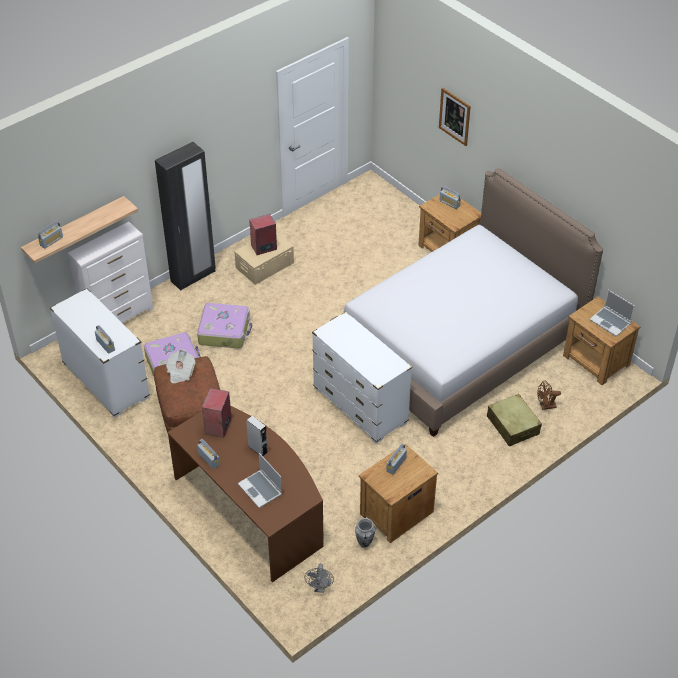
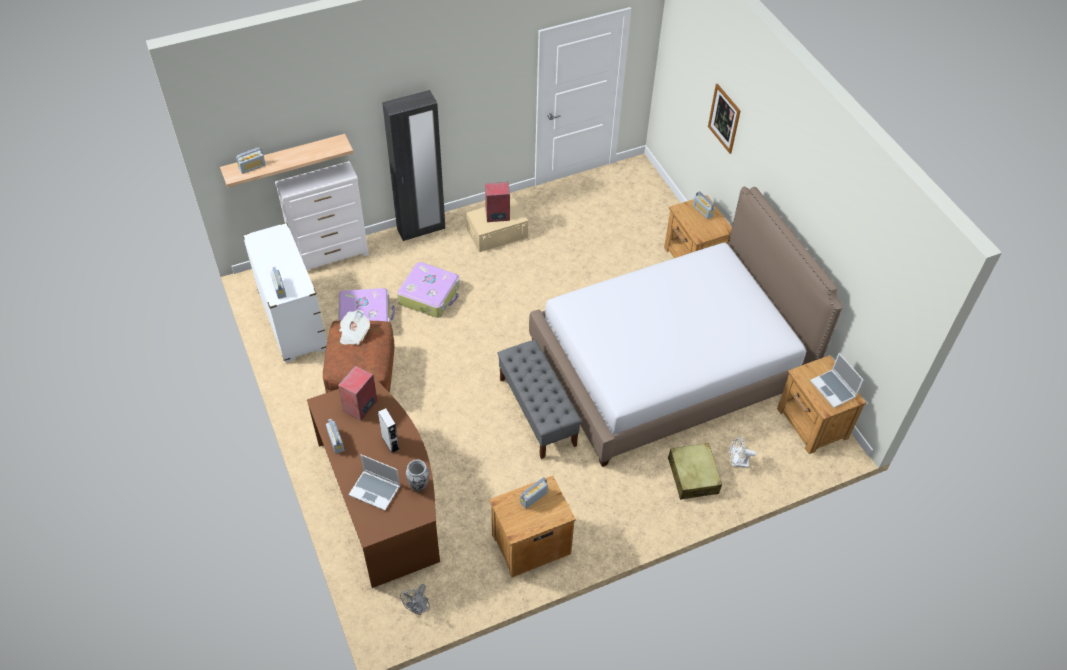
camera: 15 degrees right, 5 degrees up
laptop [238,453,282,508] -> laptop turned 45 degrees counterclockwise [349,455,400,511]
white dresser [312,312,412,444] -> grey bench [497,340,582,459]
vase [355,518,375,547] -> vase moved to [406,459,429,492]
brown fan [537,381,561,410] -> white fan [729,436,756,468]

